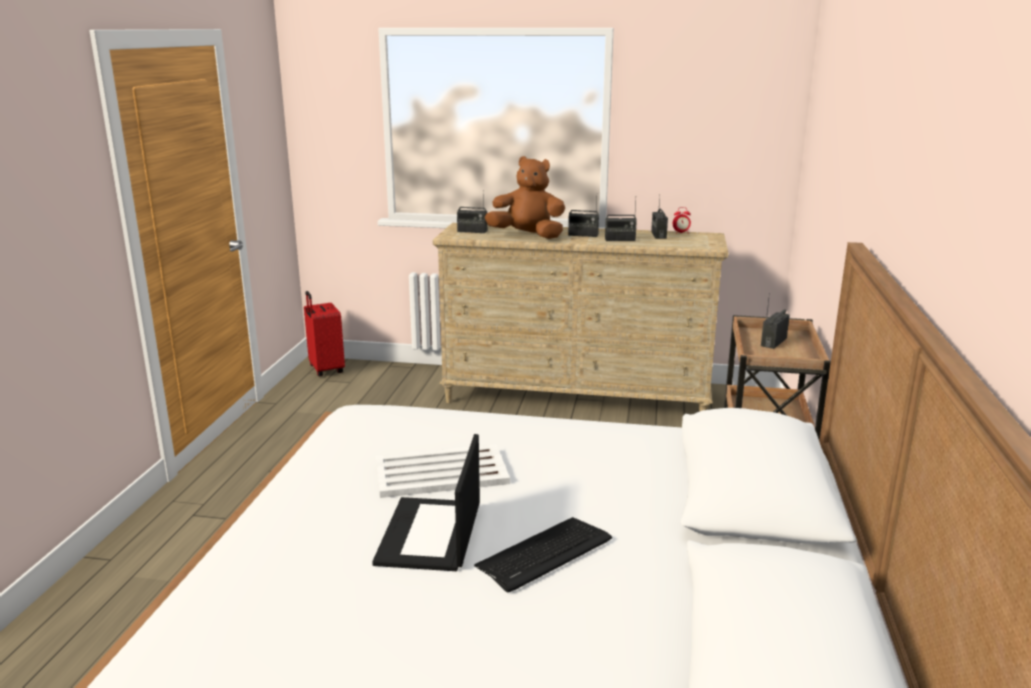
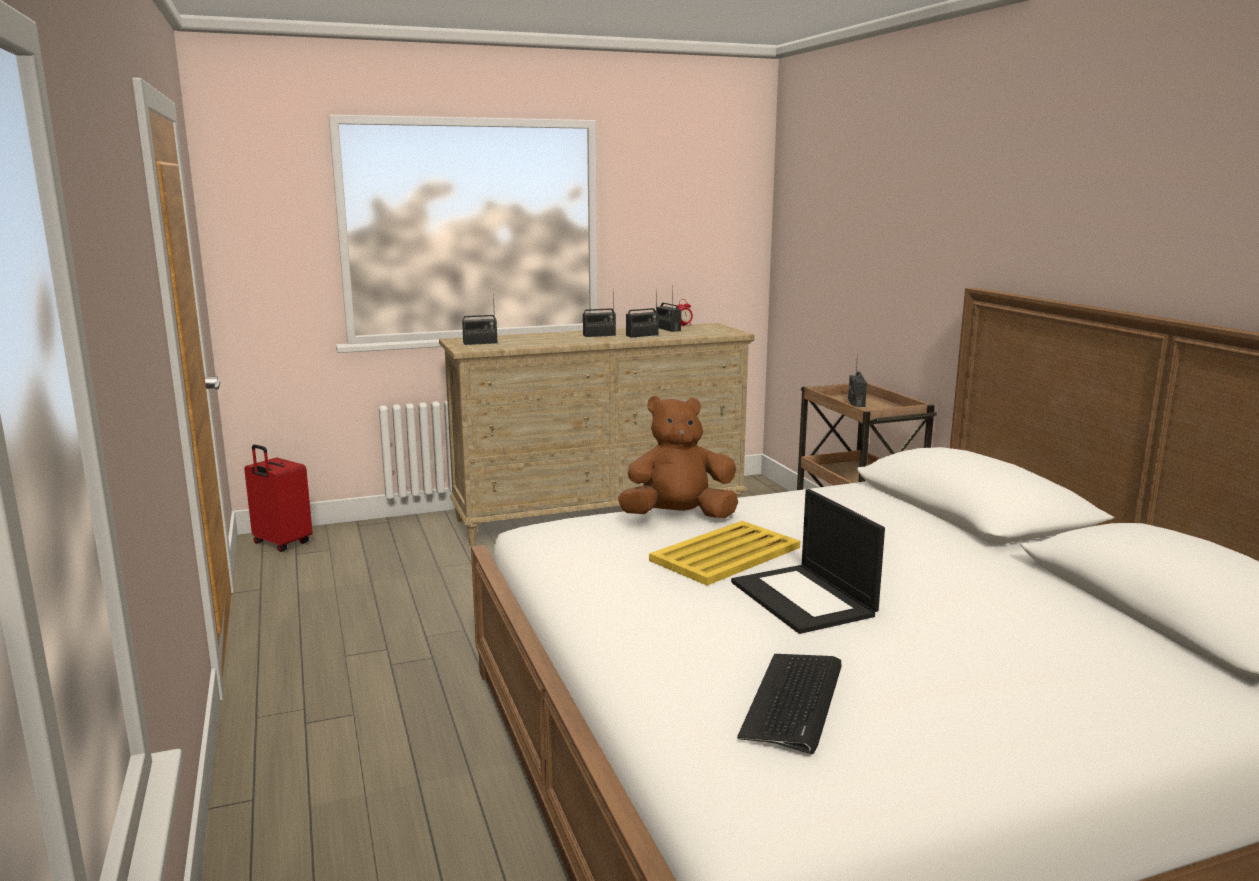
camera: 30 degrees left, 5 degrees down
white tray [375,444,510,498] -> yellow tray [649,521,800,585]
keyboard [474,517,612,593] -> keyboard moved to [737,654,841,754]
brown plush toy [485,156,565,239] -> brown plush toy moved to [618,396,738,518]

